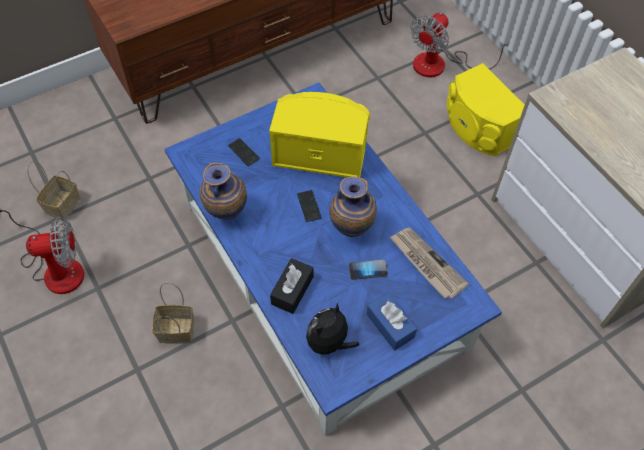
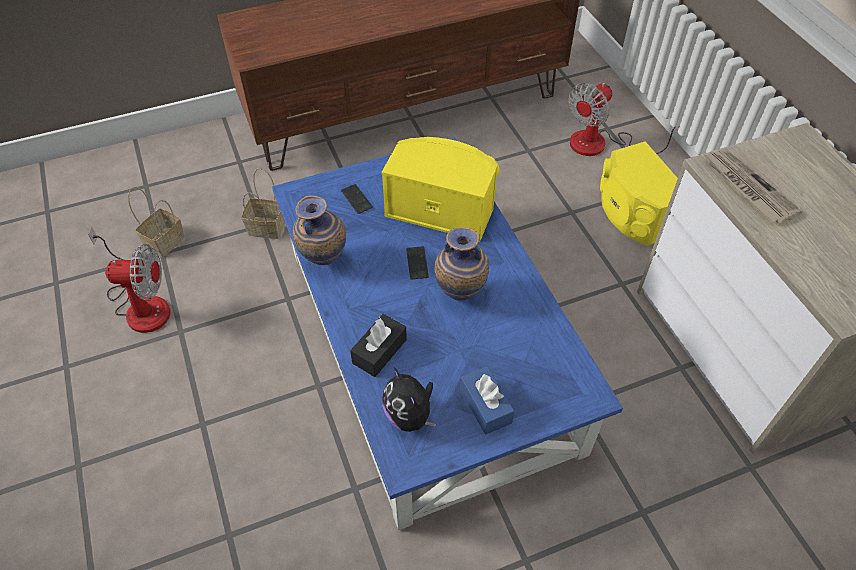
camera: 10 degrees right, 5 degrees down
basket [152,282,194,344] -> basket moved to [241,168,285,239]
plush toy [306,303,359,363] -> plush toy turned 75 degrees counterclockwise [382,368,436,432]
phone [349,259,388,280] -> none
newspaper [390,228,469,299] -> newspaper moved to [705,149,802,225]

